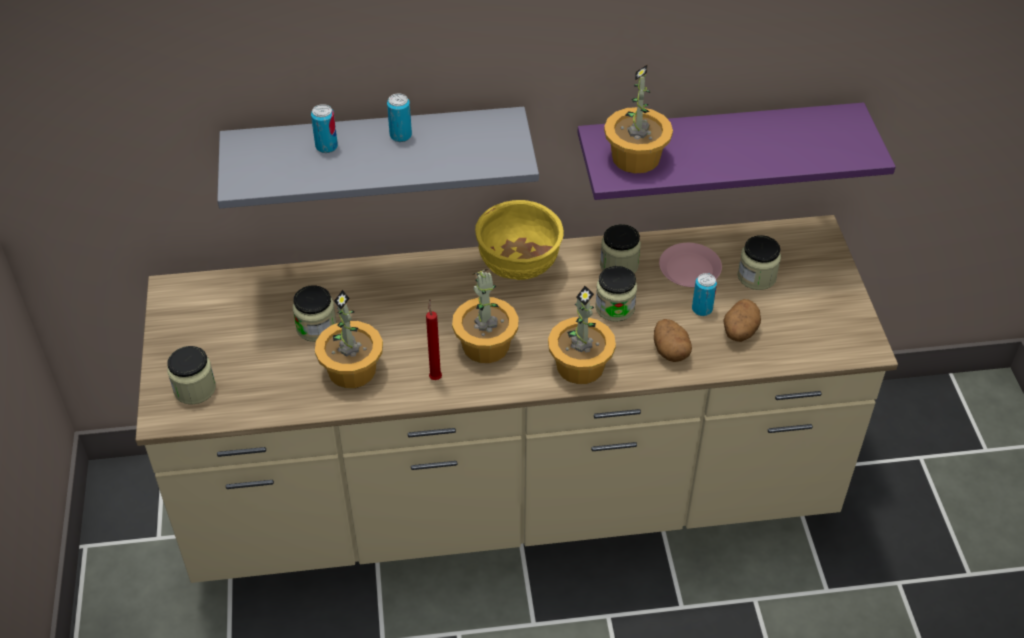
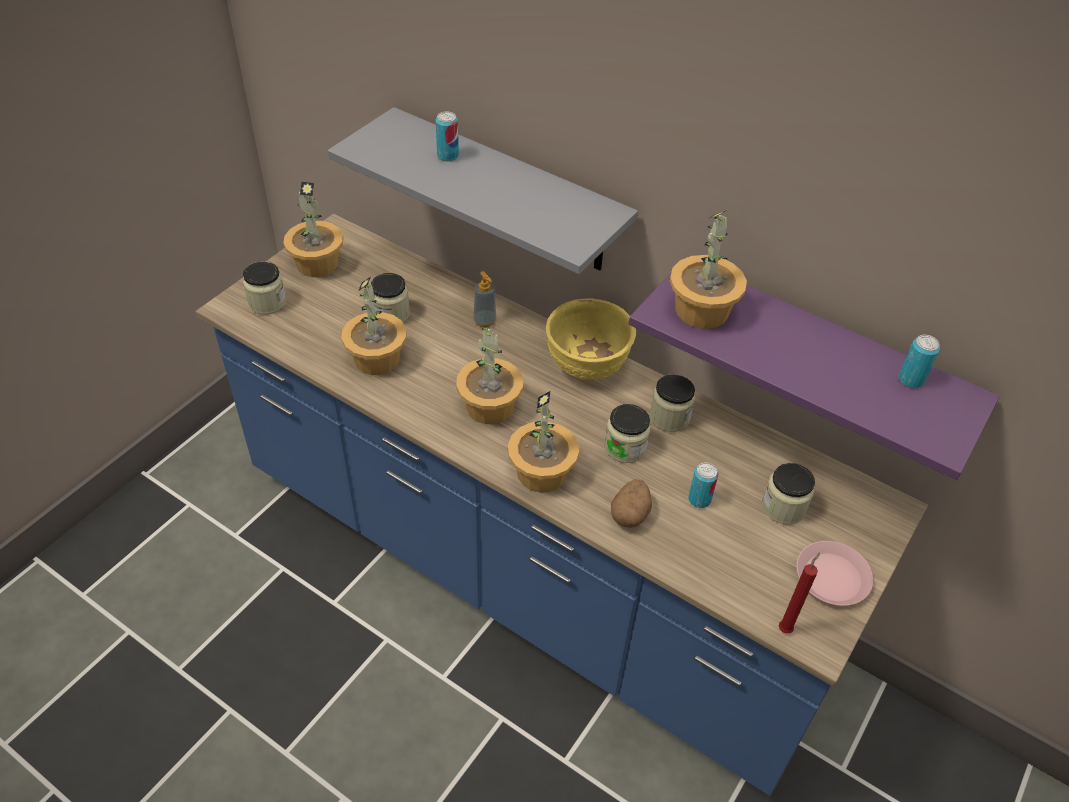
camera: 40 degrees right, 0 degrees up
beige counter [136,215,898,583] -> blue counter [196,214,928,796]
can [387,93,412,142] -> can moved to [898,335,940,388]
red candle [426,299,442,380] -> red candle moved to [779,552,820,634]
pink plate [659,243,722,287] -> pink plate moved to [796,541,873,606]
potato [723,299,761,342] -> none
none -> potted plant [283,182,343,277]
none -> soap dispenser [473,271,496,327]

